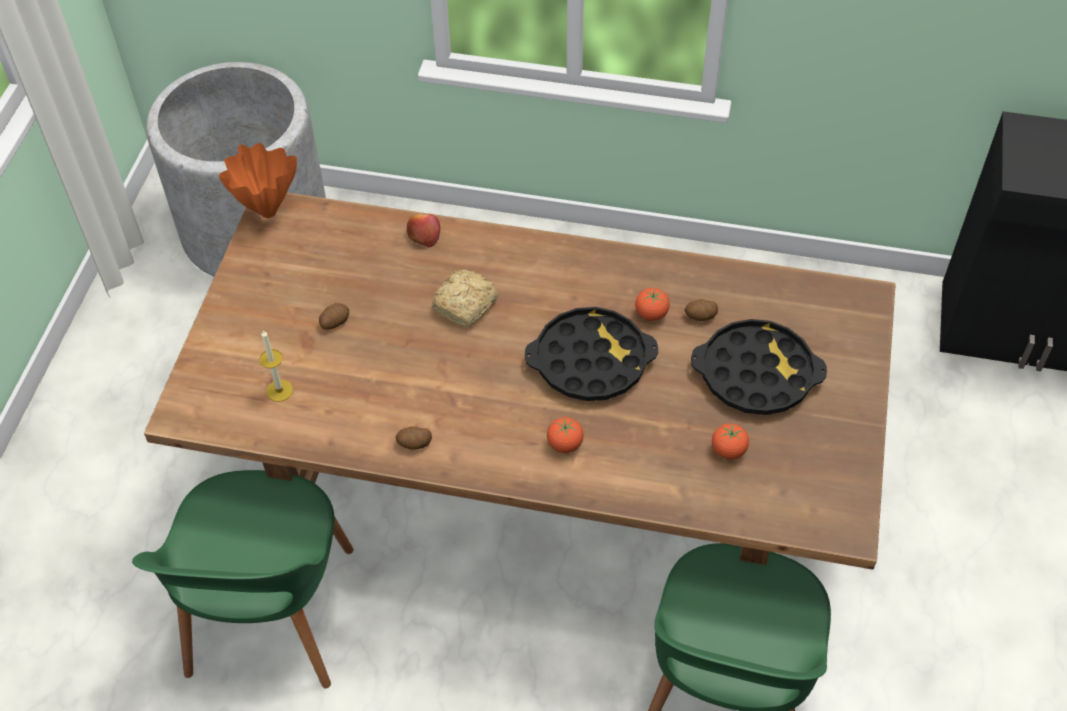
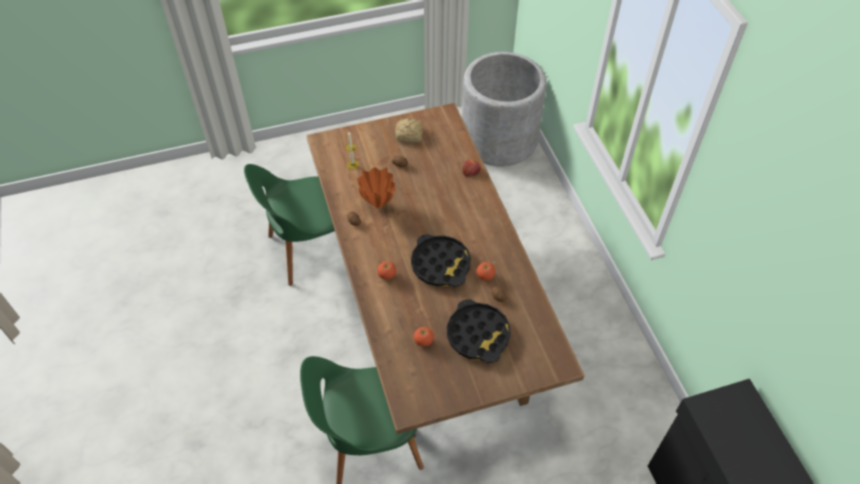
camera: 60 degrees right, 0 degrees up
orange vase [219,143,297,218] -> orange vase moved to [357,167,396,208]
bread [432,269,498,327] -> bread moved to [395,118,423,143]

